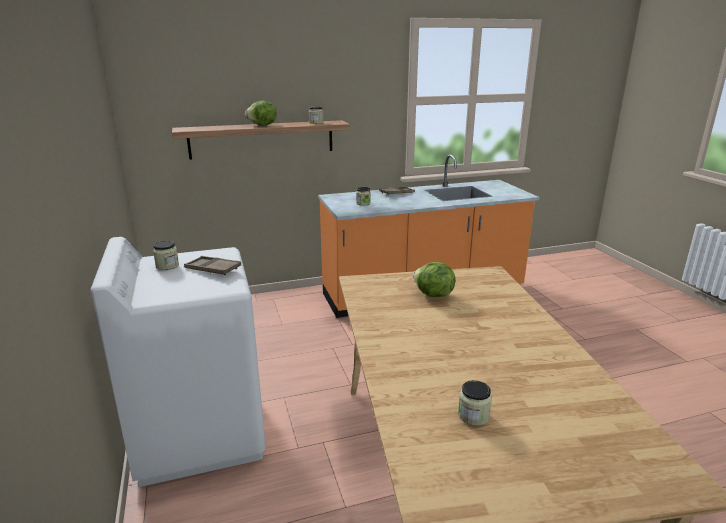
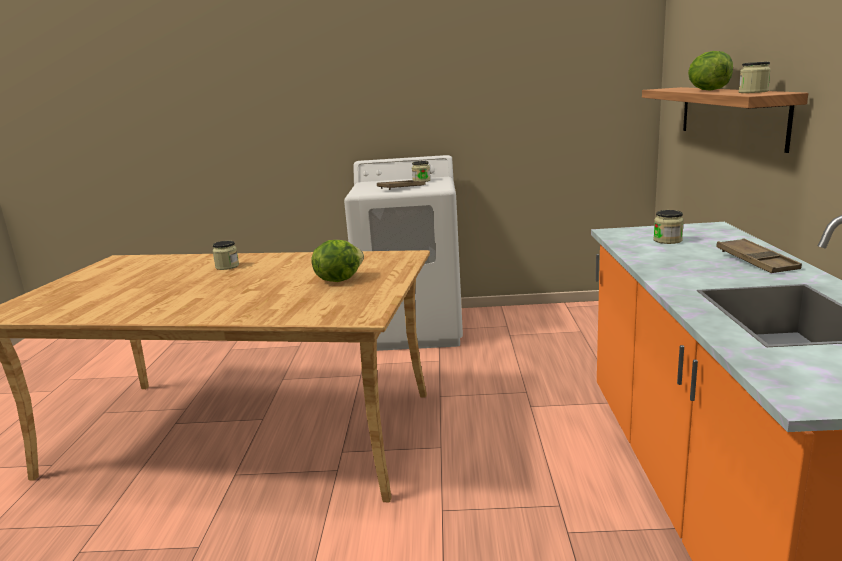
camera: 110 degrees right, 5 degrees down
jar [458,380,492,426] -> jar moved to [212,241,239,270]

